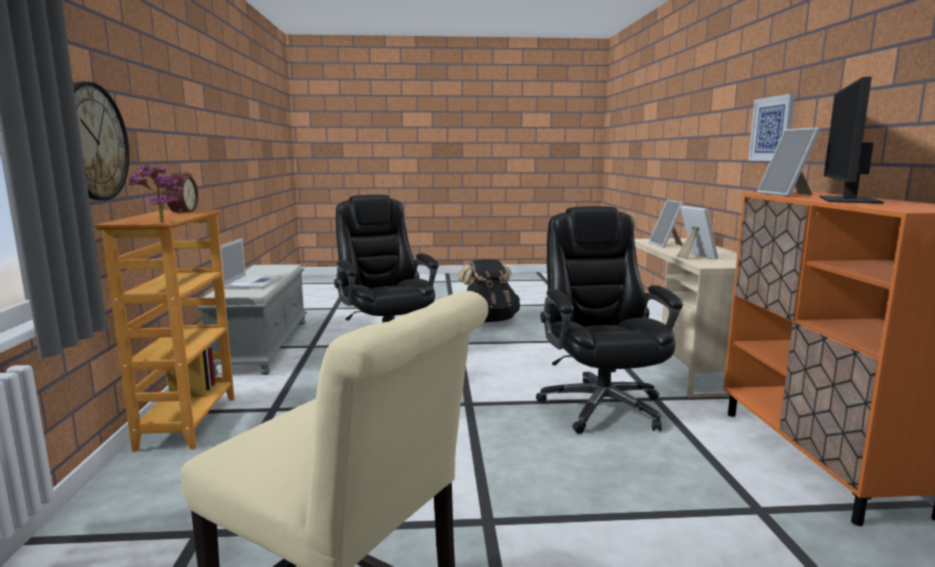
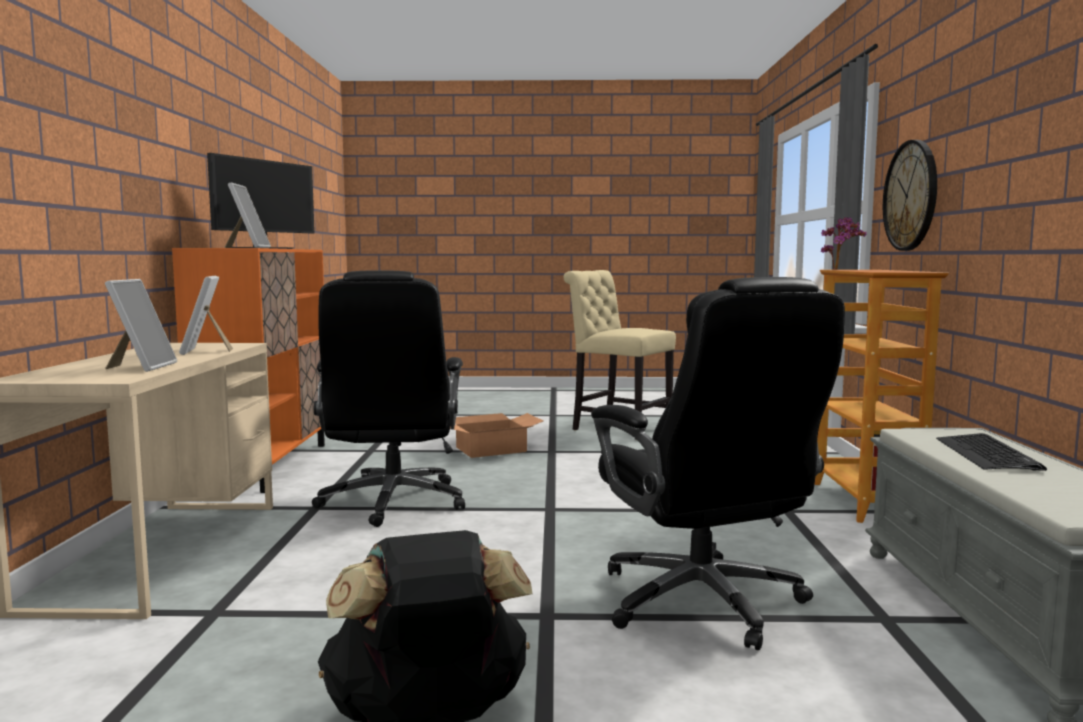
camera: 175 degrees left, 5 degrees down
alarm clock [165,172,198,213] -> none
laptop [220,238,282,289] -> keyboard [937,433,1047,471]
picture [748,94,795,161] -> none
none -> cardboard box [450,413,543,458]

